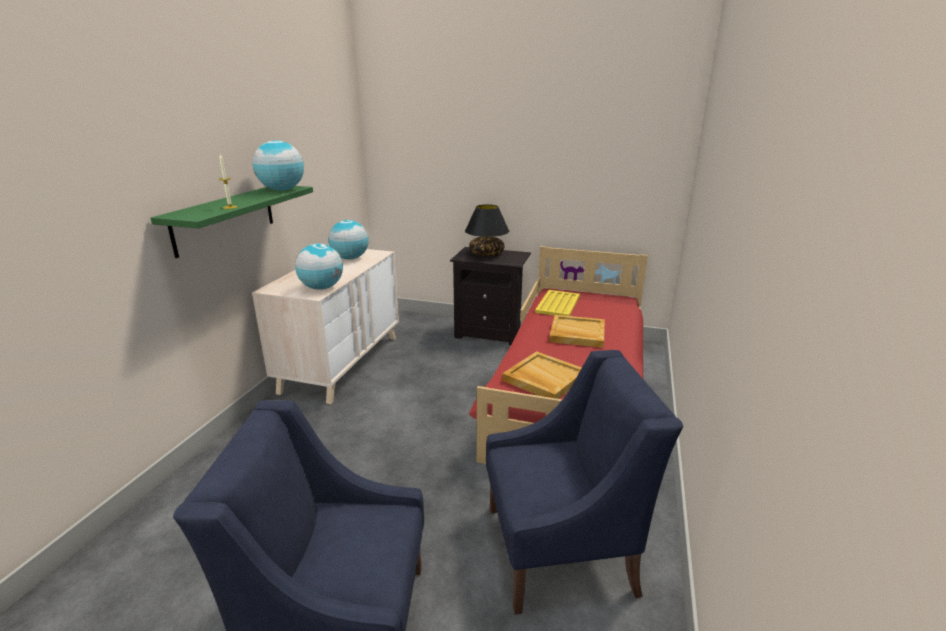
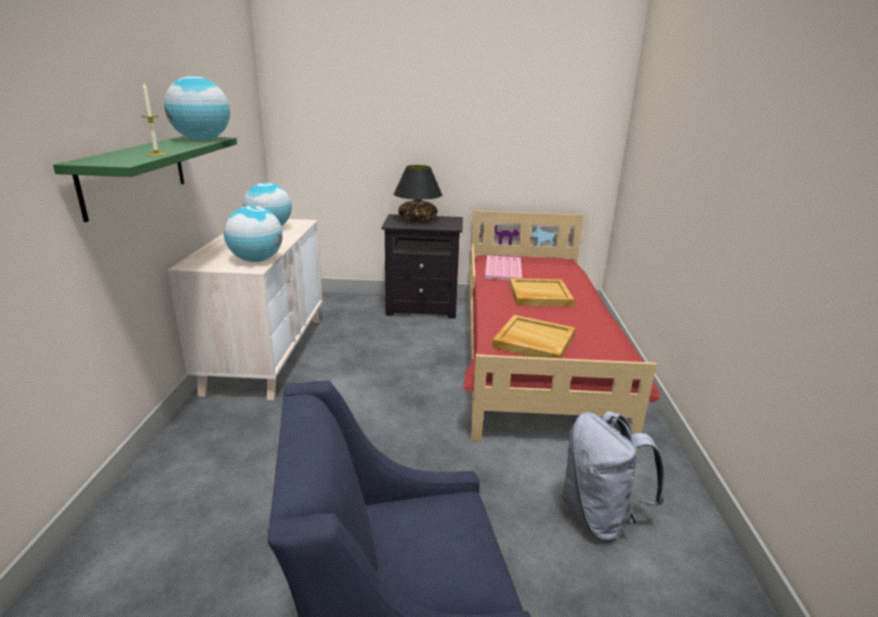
camera: 15 degrees left, 0 degrees up
blue armchair [486,350,683,614] -> grey backpack [562,411,665,541]
yellow tray [535,290,580,316] -> pink tray [485,255,522,280]

